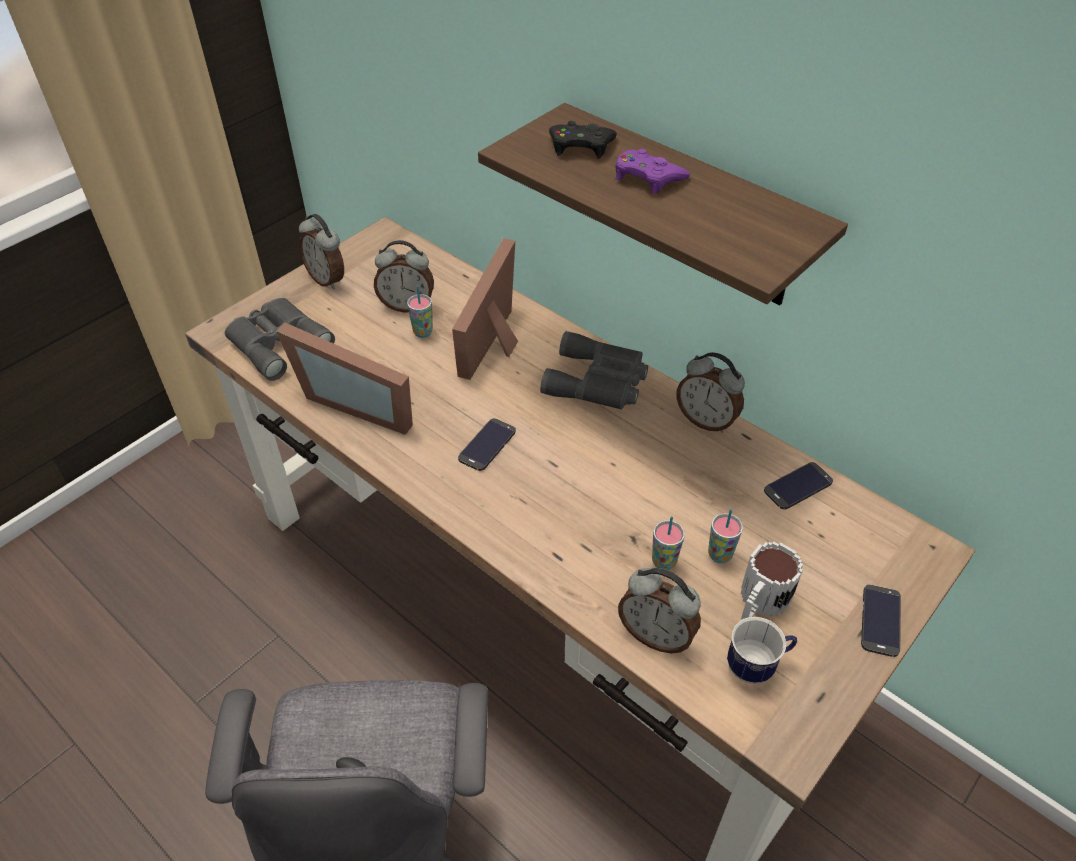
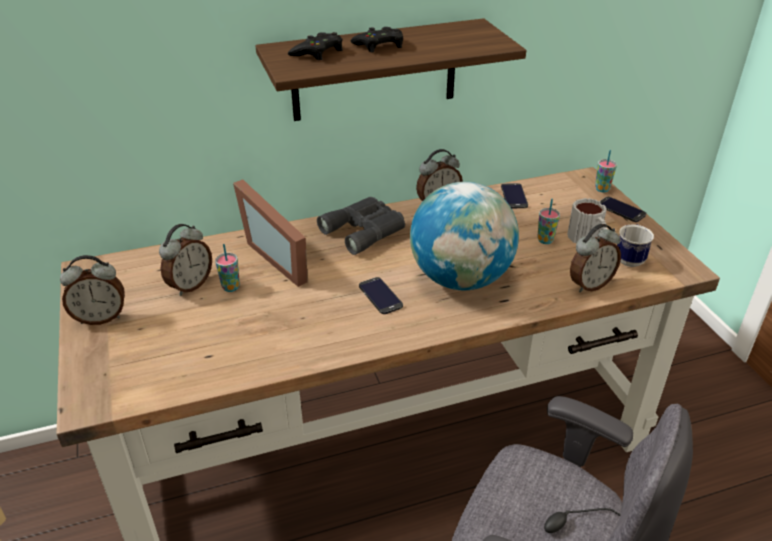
camera: 60 degrees left, 10 degrees down
grey binoculars [225,298,335,381] -> none
picture frame [276,322,413,435] -> none
purple game controller [616,149,690,194] -> black game controller [350,27,403,52]
cup [652,516,685,570] -> cup moved to [595,150,617,192]
none -> globe [410,182,519,290]

